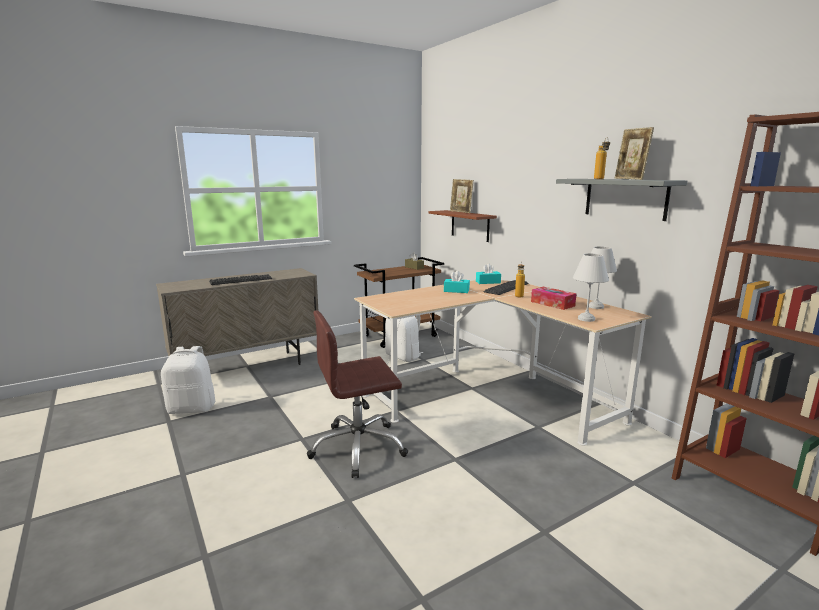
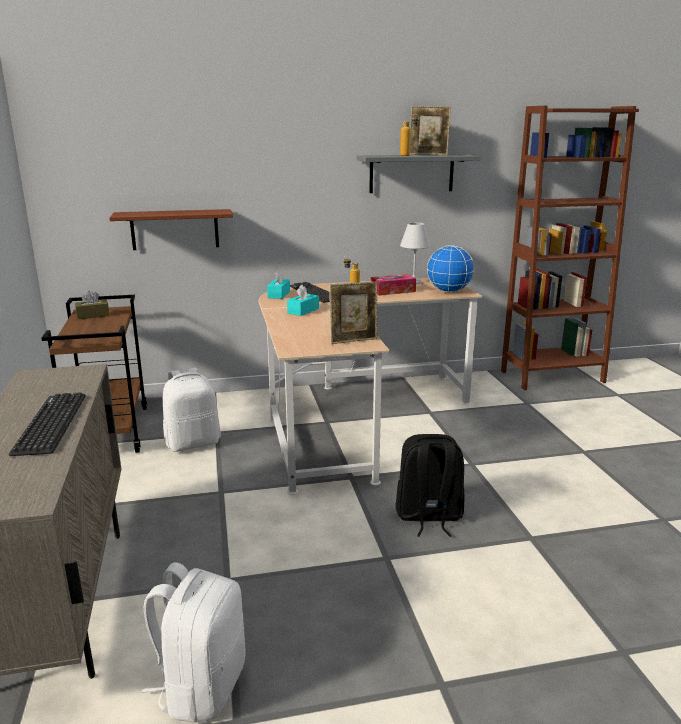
camera: 70 degrees left, 5 degrees up
brown office chair [307,310,408,478] -> black backpack [395,434,465,537]
picture frame [450,179,474,213] -> picture frame moved to [329,281,378,344]
white table lamp [573,253,609,322] -> globe [427,245,474,292]

